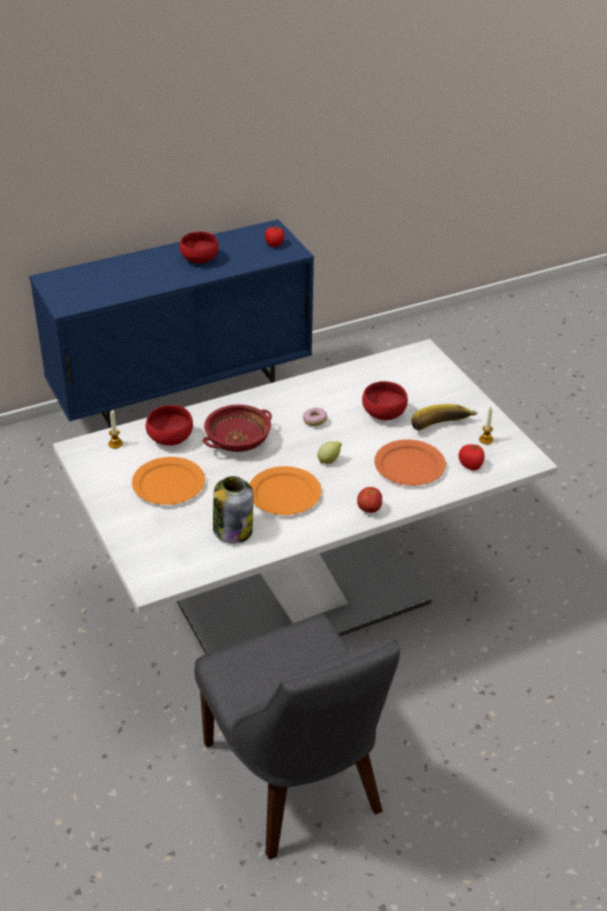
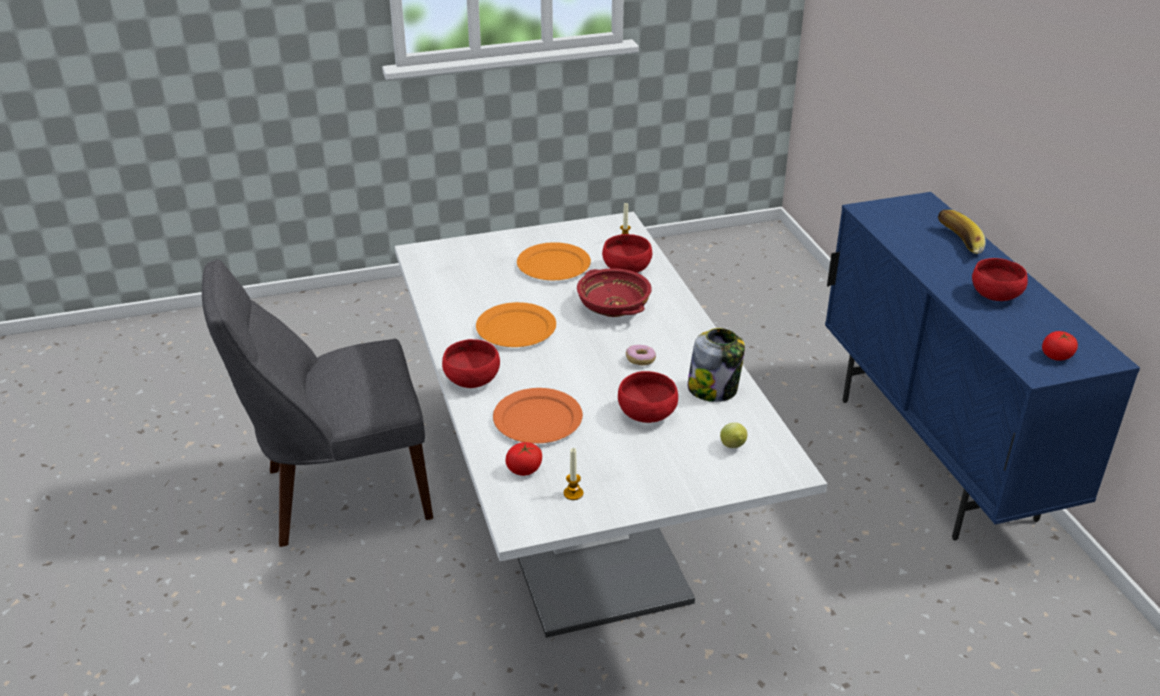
camera: 100 degrees right, 5 degrees down
jar [213,476,253,544] -> jar moved to [687,328,745,402]
lemon [317,441,342,464] -> lemon moved to [720,422,747,448]
tomato [357,487,382,513] -> red bowl [442,339,500,388]
banana [411,404,478,430] -> banana moved to [938,210,985,254]

